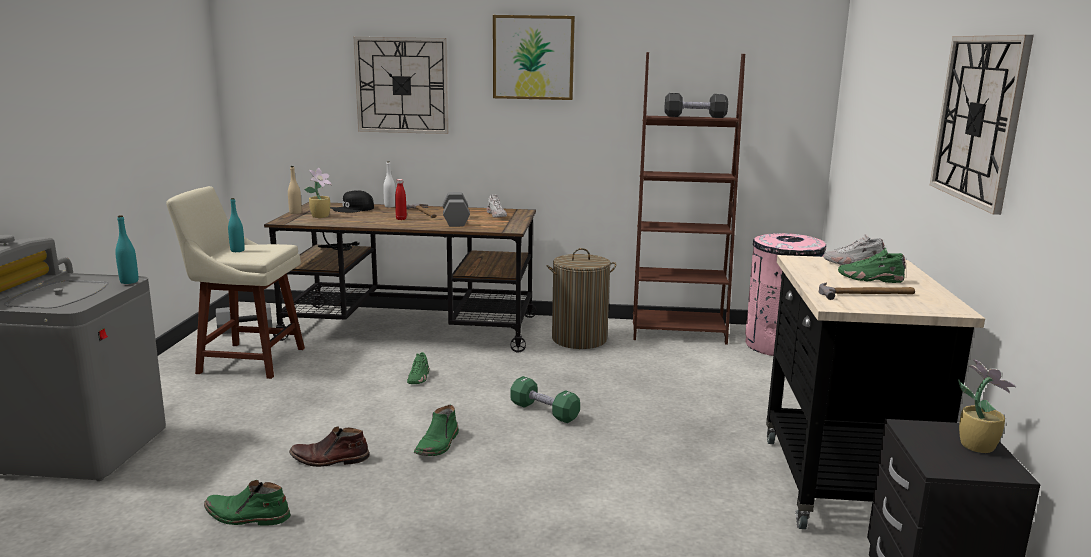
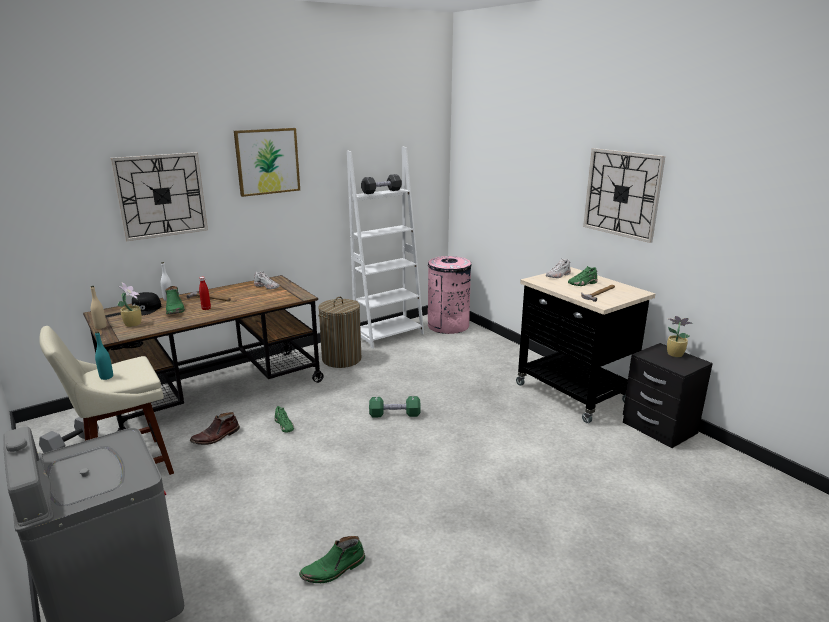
camera: 40 degrees left, 5 degrees up
turquoise bottle [115,215,138,284] -> none
brown boot [289,426,370,467] -> brown boot moved to [190,412,240,445]
green boot [414,405,459,456] -> green boot moved to [166,286,185,314]
grey dumbbell [442,192,470,227] -> none
brown bookcase [633,52,745,345] -> white bookcase [347,147,424,349]

